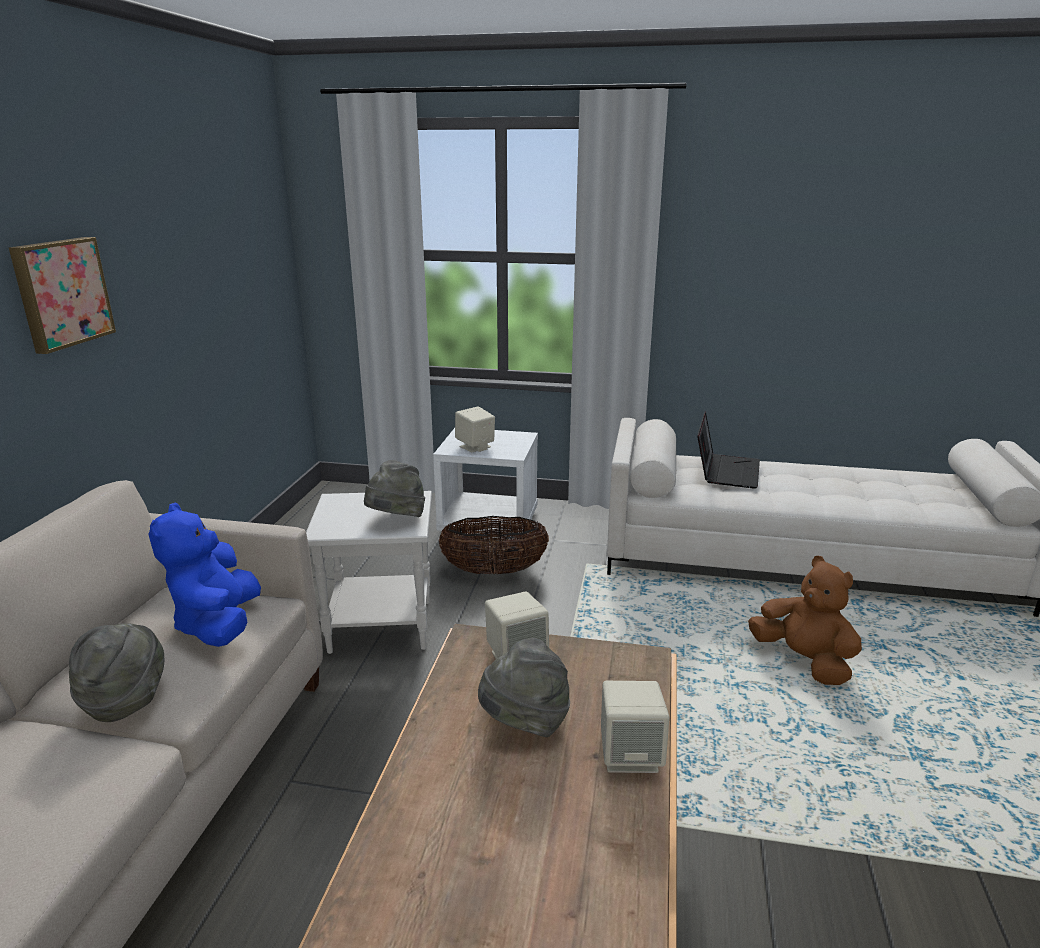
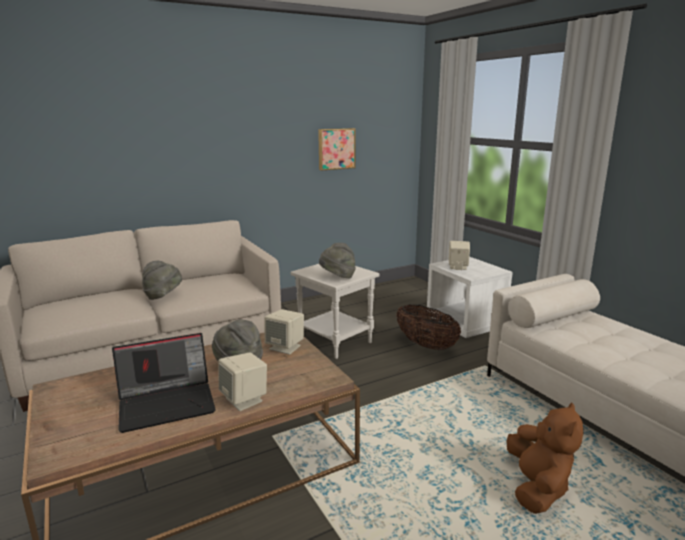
camera: 50 degrees right, 5 degrees down
picture [9,237,116,354] -> picture moved to [318,128,356,171]
blue plush toy [149,502,261,647] -> none
laptop [697,412,760,489] -> laptop moved to [112,333,216,433]

